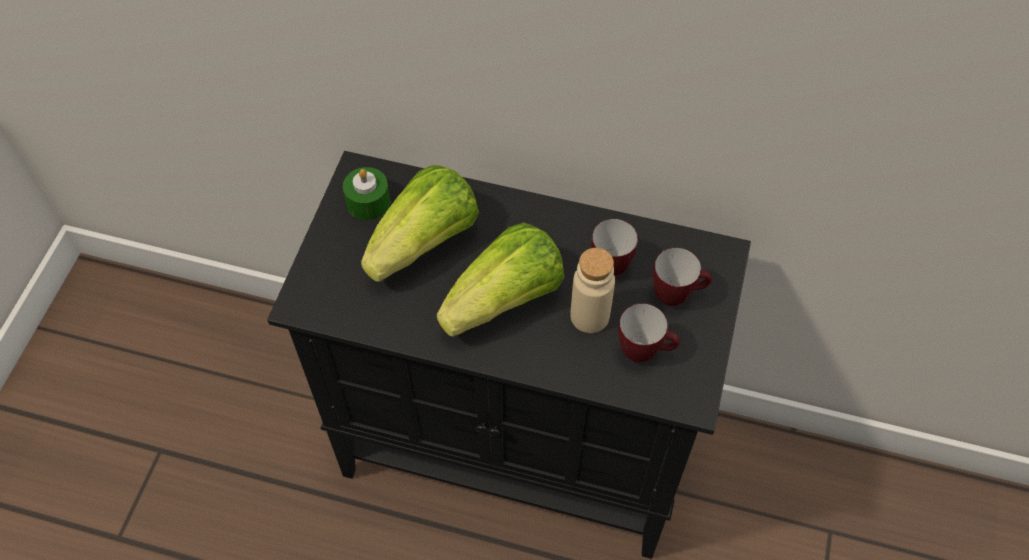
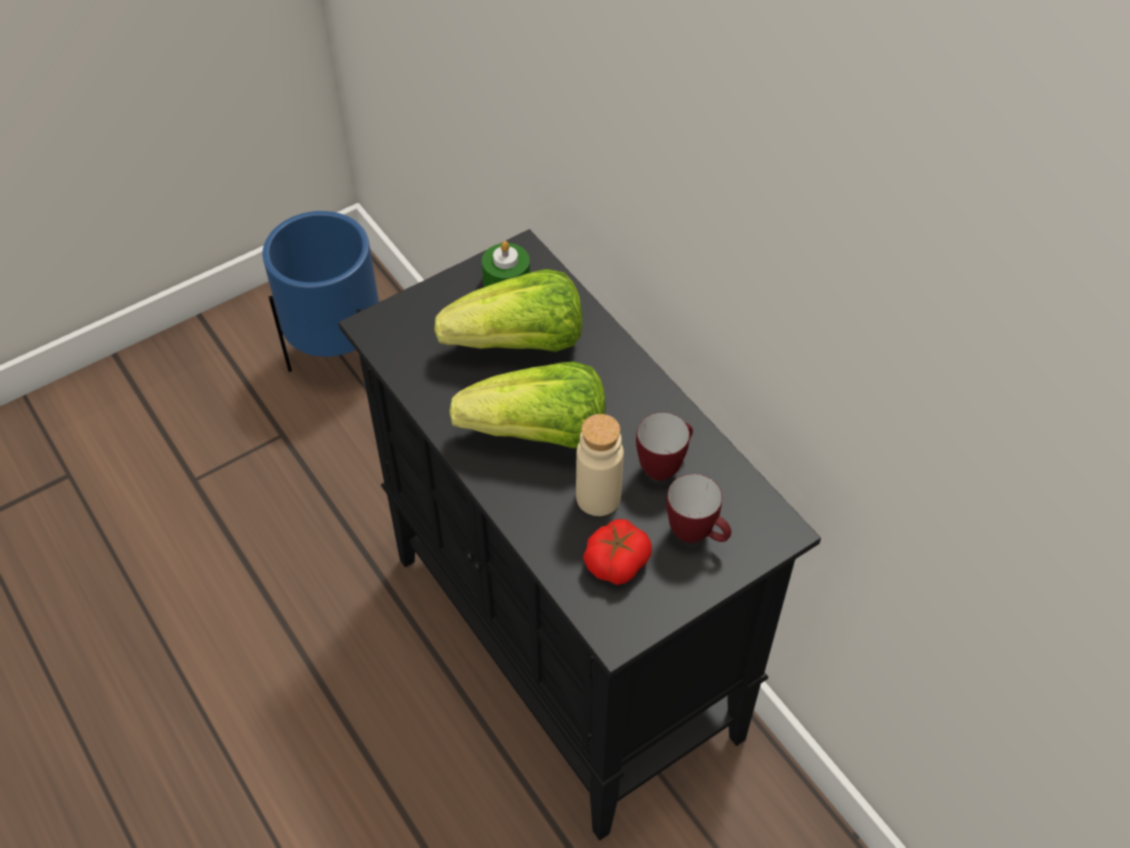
camera: 40 degrees right, 5 degrees down
mug [618,303,680,362] -> tomato [583,519,652,585]
none -> blue planter [263,211,379,372]

